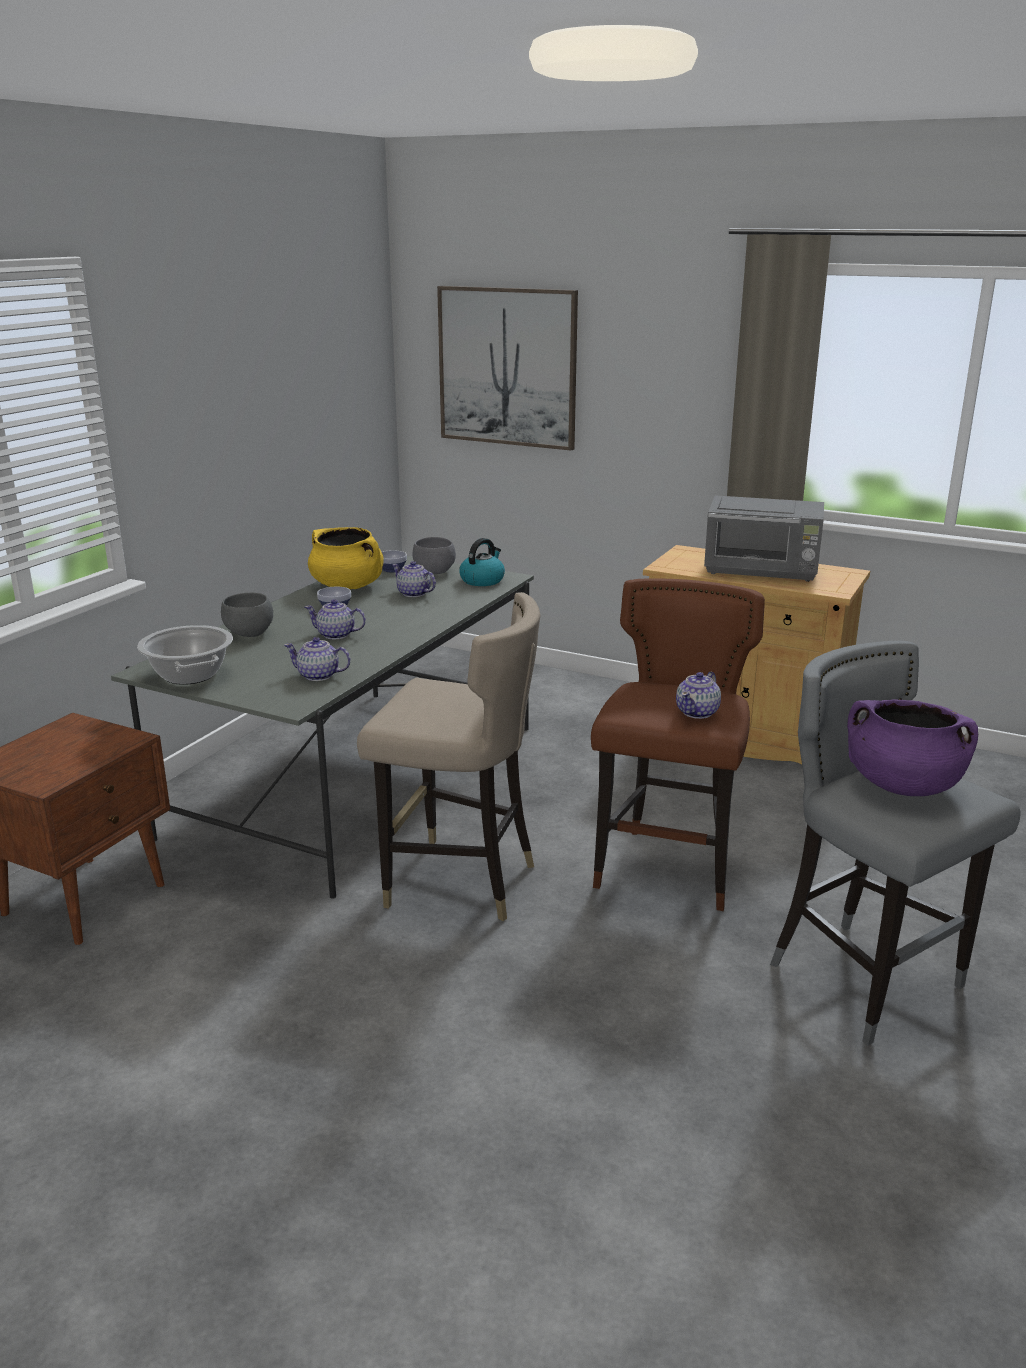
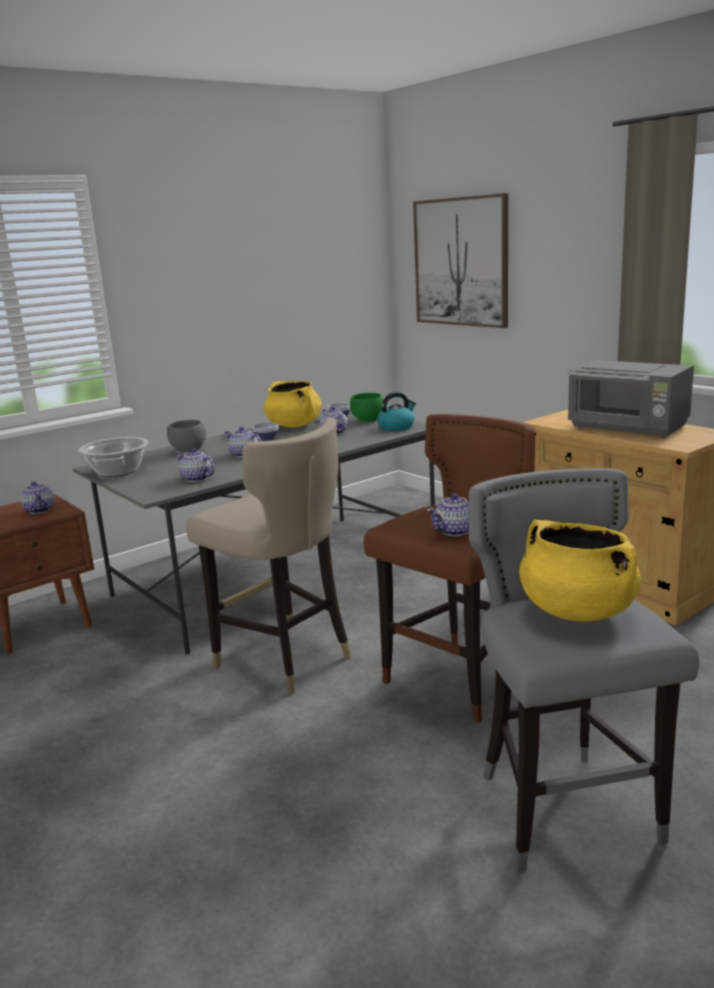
camera: 25 degrees right, 5 degrees down
grey bowl [413,537,456,574] -> green bowl [350,393,384,421]
purple cooking pot [847,700,978,796] -> yellow cooking pot [519,519,641,622]
none -> teapot [20,481,54,514]

